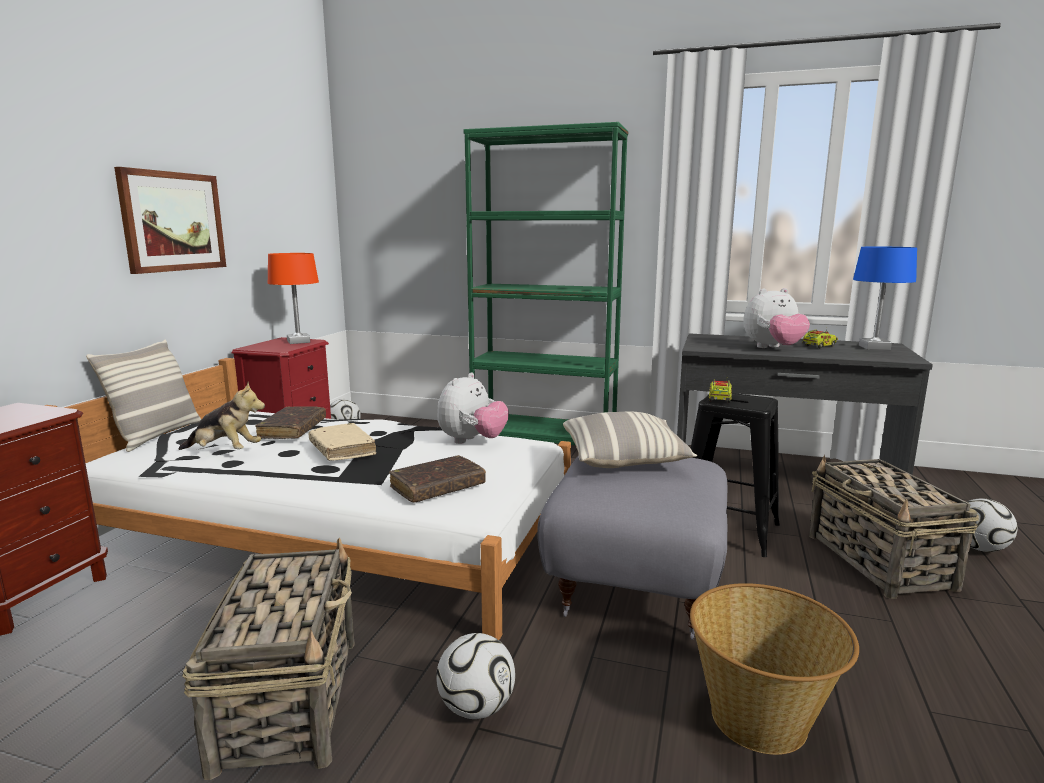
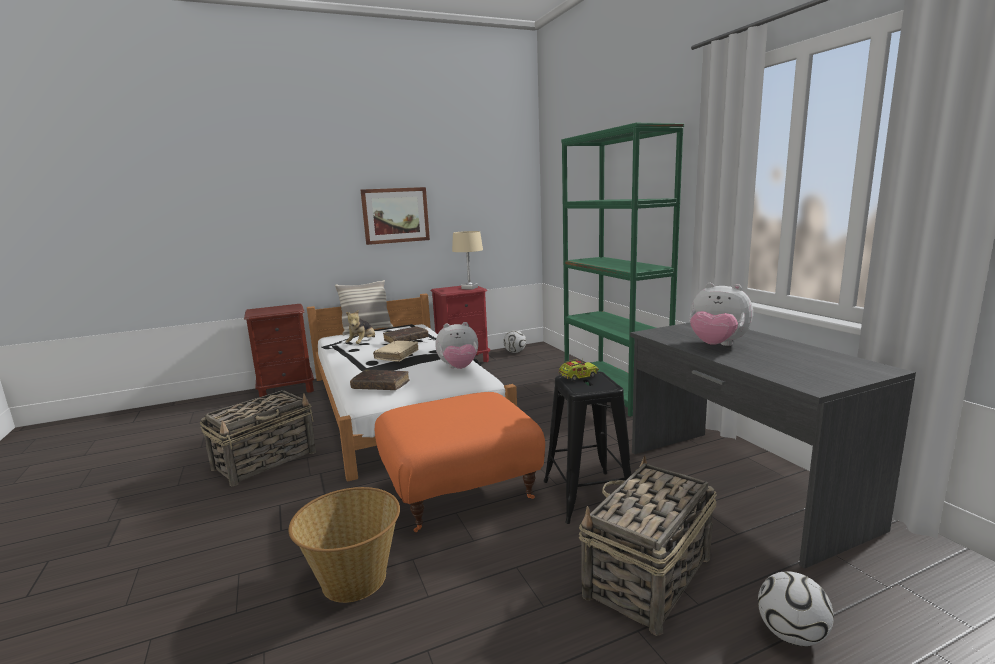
camera: 50 degrees right, 0 degrees up
plush toy [178,382,265,450] -> plush toy turned 45 degrees clockwise [346,310,375,344]
orange table lamp [268,253,319,344] -> beige table lamp [452,231,483,290]
football [436,633,515,719] -> none
grey ottoman [537,456,727,640] -> orange ottoman [375,392,545,532]
pillow [563,412,697,468] -> none
toy truck [802,328,838,348] -> none
blue table lamp [853,246,917,350] -> none

